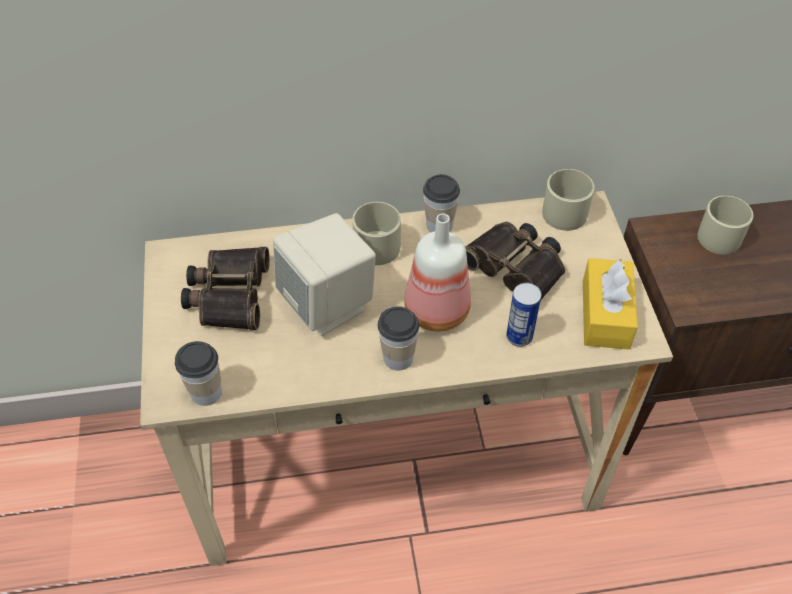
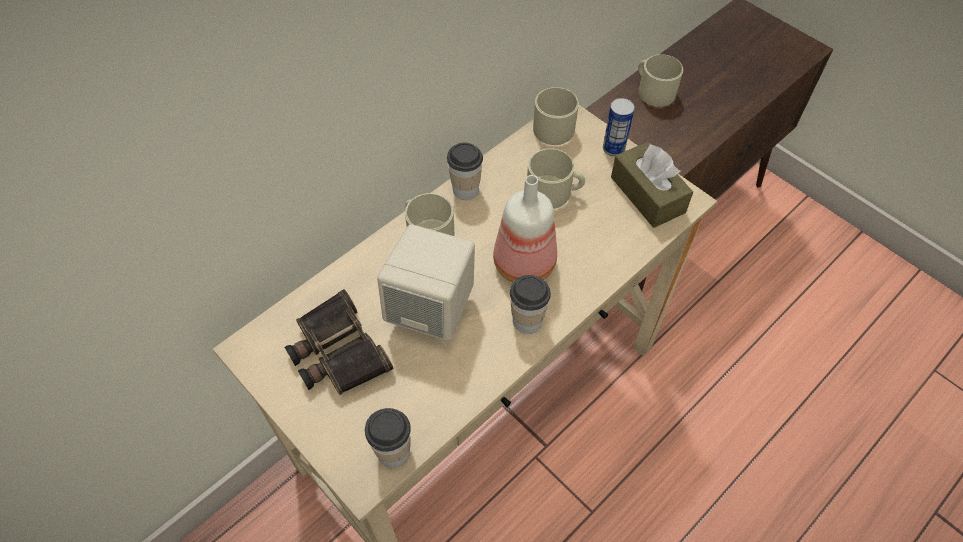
camera: 35 degrees left, 5 degrees up
binoculars [465,222,565,302] -> beige mug [527,148,585,209]
can [506,283,541,347] -> can moved to [603,98,635,157]
yellow tissue box [583,258,638,350] -> brown tissue box [611,142,693,228]

